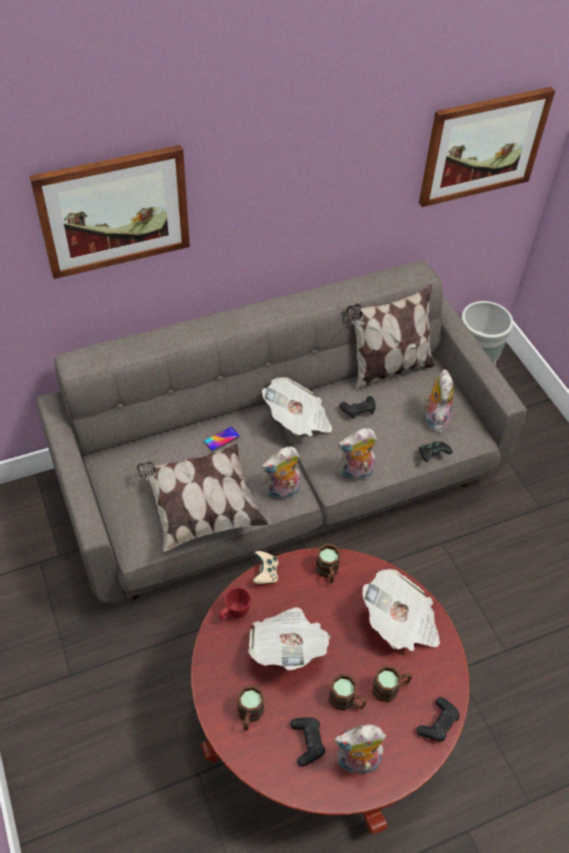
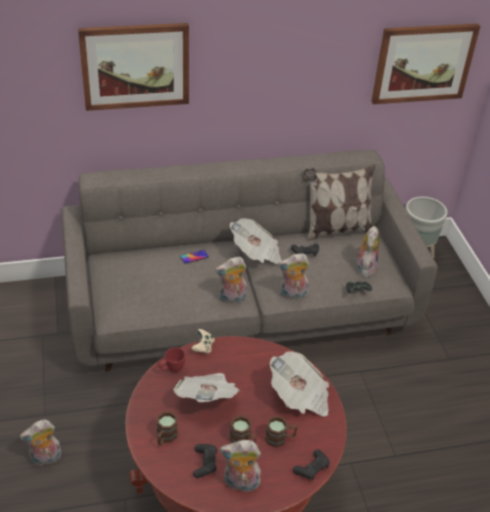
camera: 10 degrees right, 10 degrees down
pillow [136,443,269,552] -> none
brown mug [315,543,341,583] -> none
none -> plush toy [20,419,61,466]

